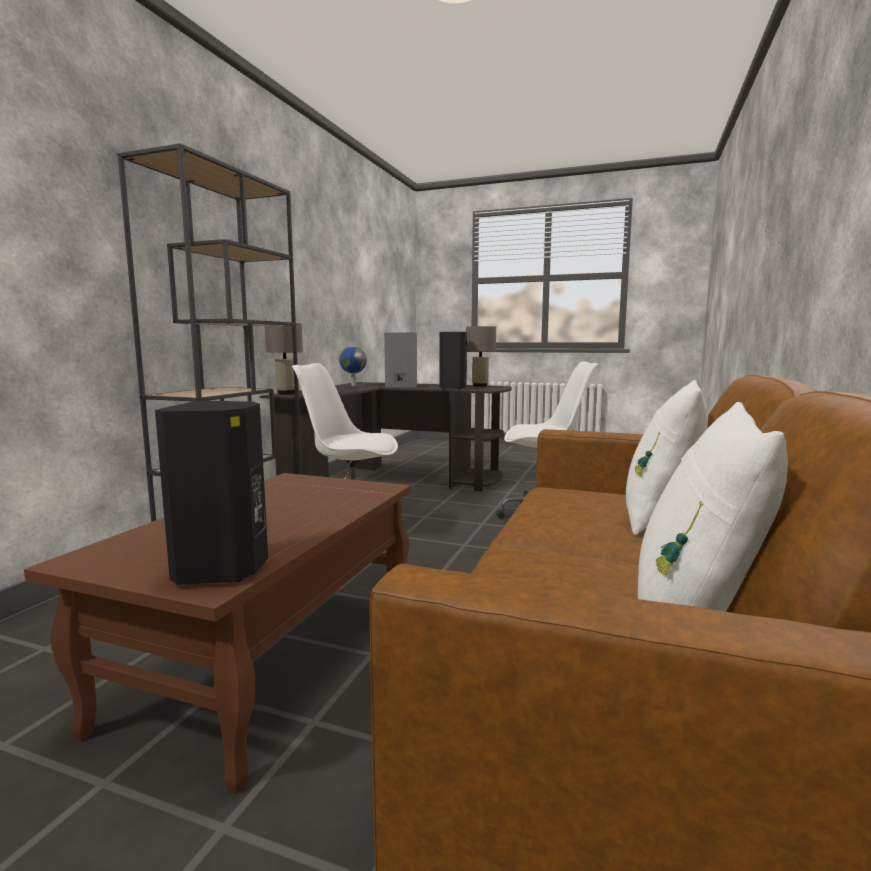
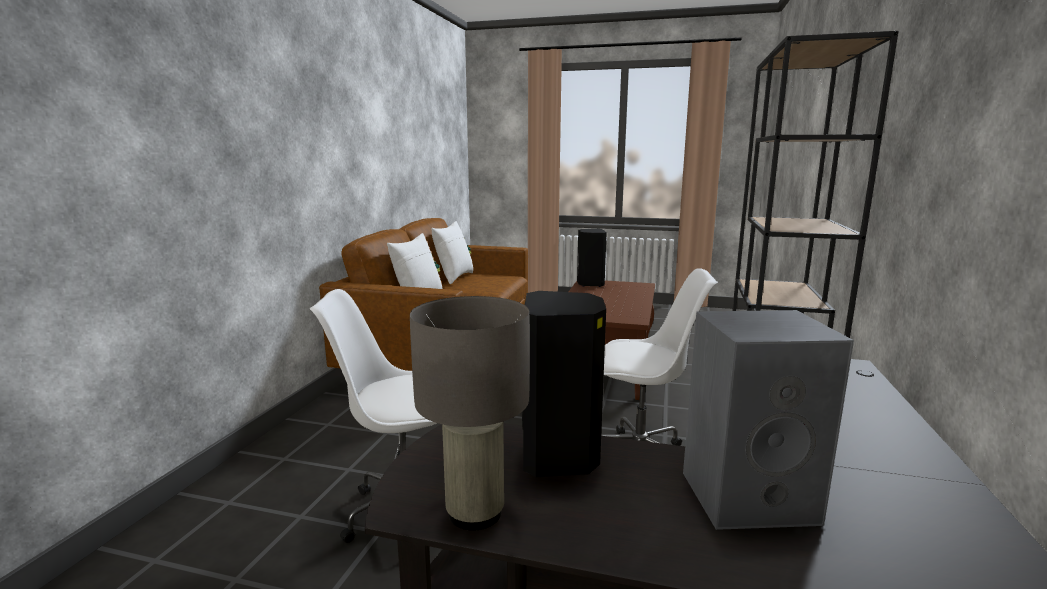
camera: 175 degrees right, 5 degrees up
grey table lamp [265,323,303,394] -> none
globe [339,346,367,386] -> none

